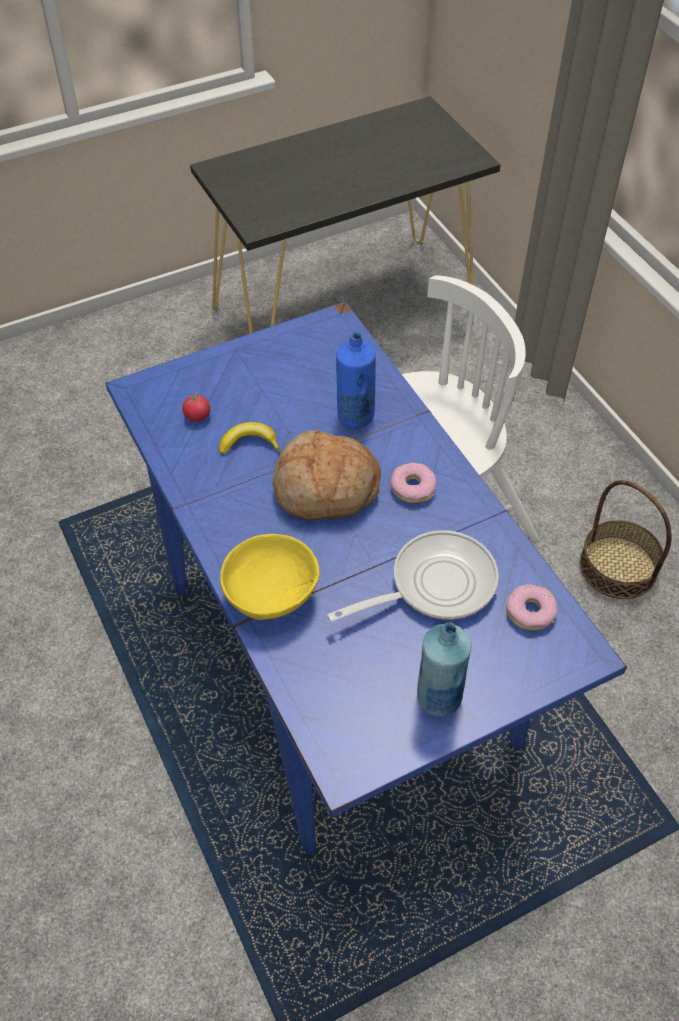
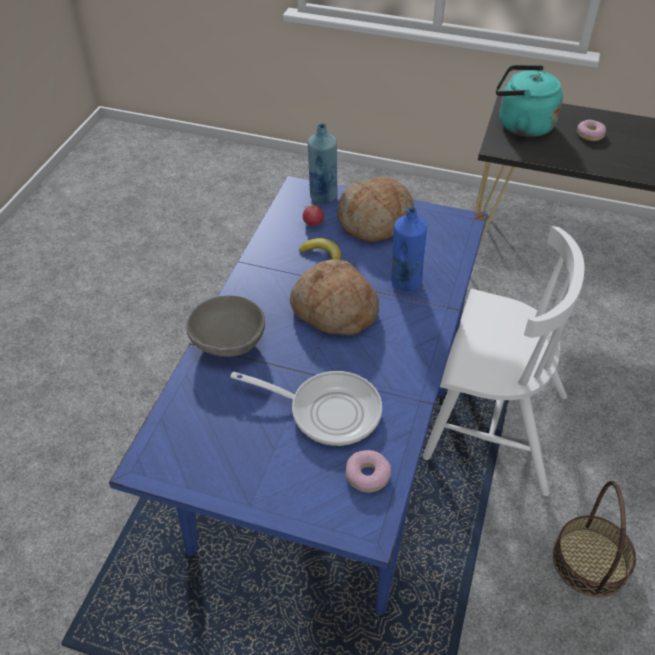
camera: 45 degrees right, 5 degrees down
yellow bowl [220,534,320,620] -> grey bowl [186,296,265,357]
donut [390,462,436,503] -> donut moved to [577,120,606,141]
blue bottle [417,622,471,716] -> blue bottle moved to [308,123,338,204]
none -> bread [337,177,414,242]
none -> turquoise kettle [496,65,563,137]

